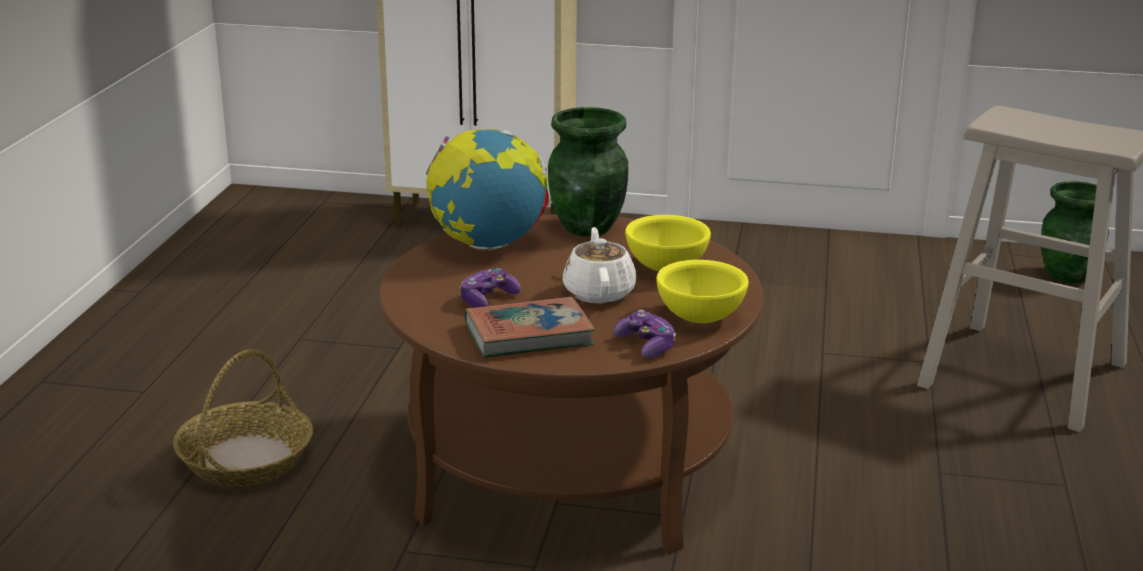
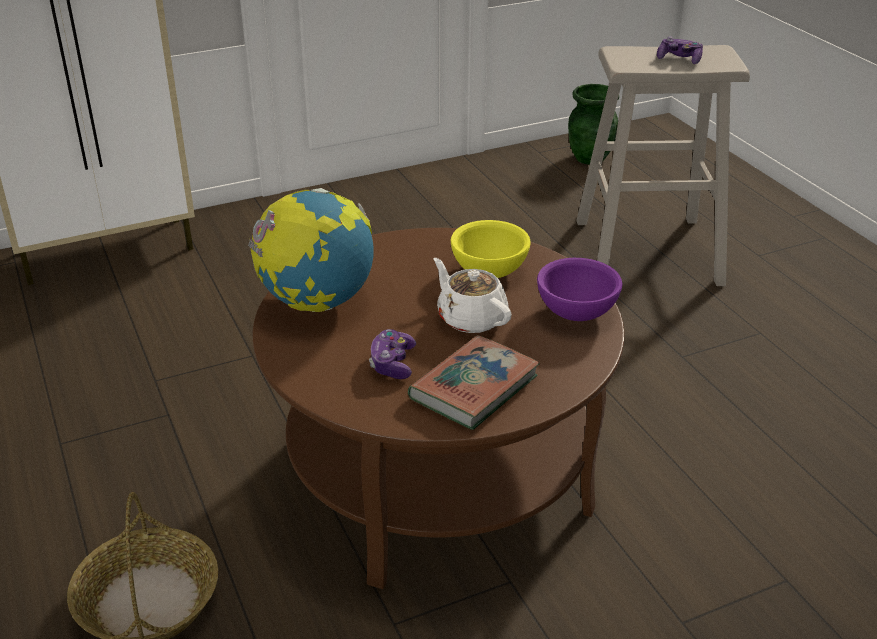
camera: 35 degrees left, 10 degrees up
green vase [548,107,628,236] -> none
game controller [613,309,676,358] -> game controller moved to [657,37,703,64]
yellow bowl [656,260,749,323] -> purple bowl [537,258,623,321]

